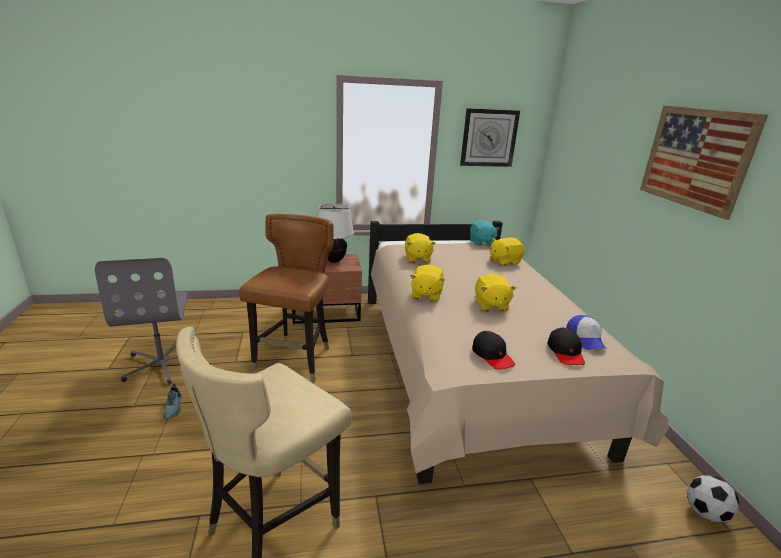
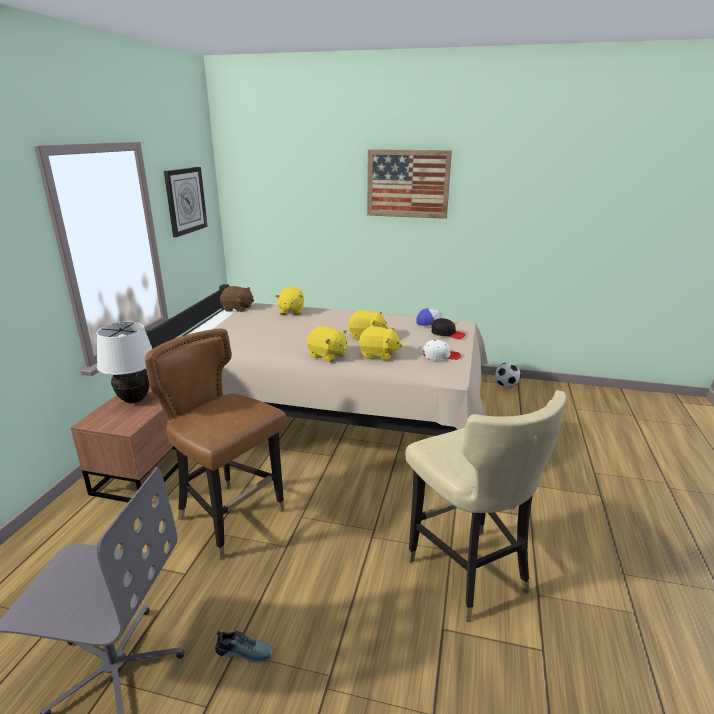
camera: 65 degrees left, 0 degrees up
yellow plush toy [405,233,435,263] -> yellow plush toy moved to [359,326,402,361]
turquoise plush toy [470,220,499,245] -> brown plush toy [220,286,254,312]
black cap [472,331,515,370] -> white cap [423,340,461,360]

